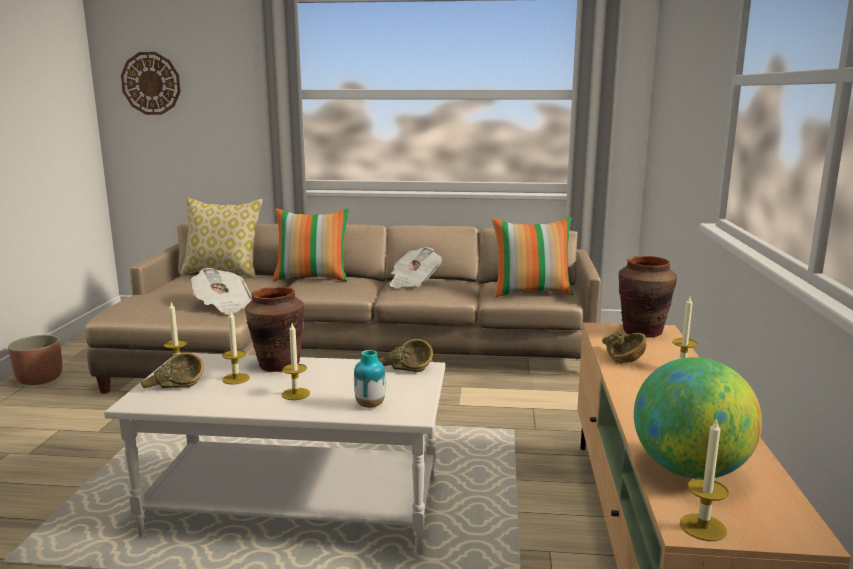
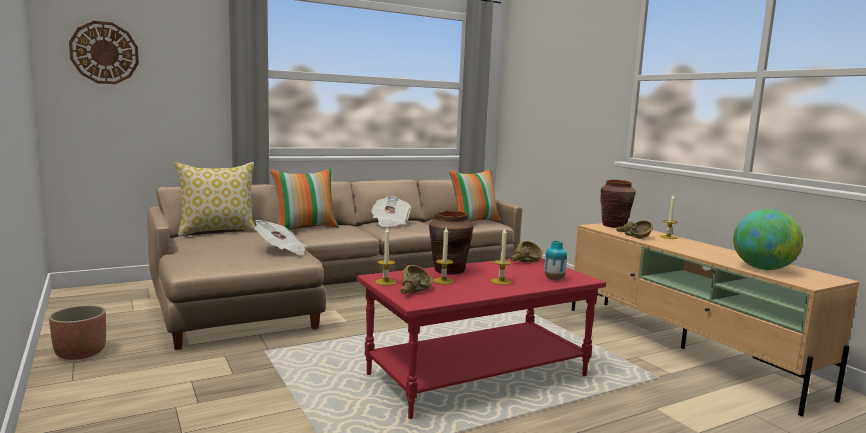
camera: 35 degrees left, 5 degrees down
white coffee table [104,353,445,555] -> red coffee table [357,258,606,419]
candle [680,417,729,541] -> none

